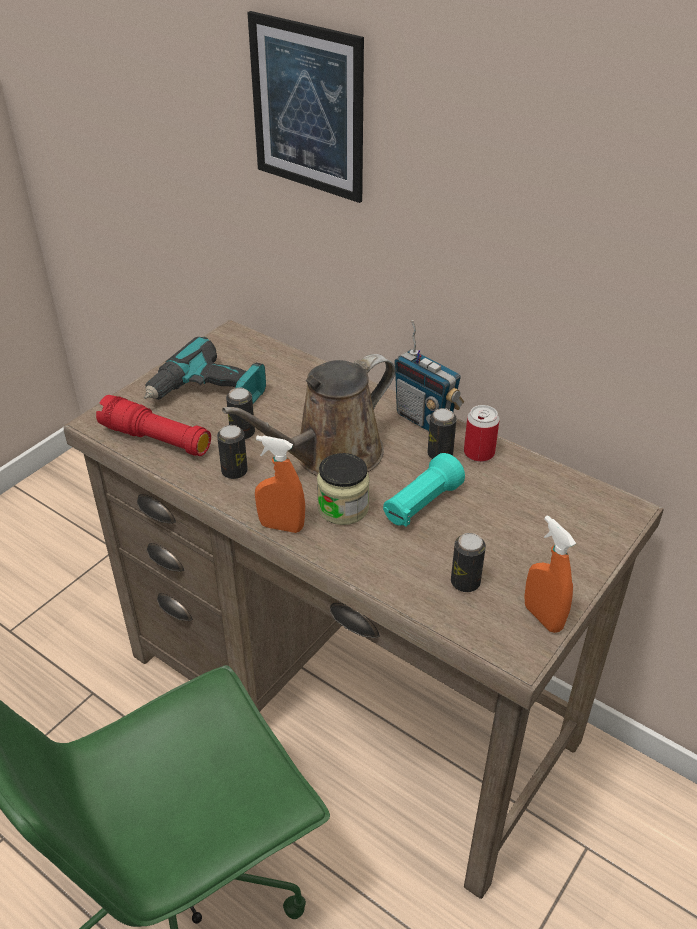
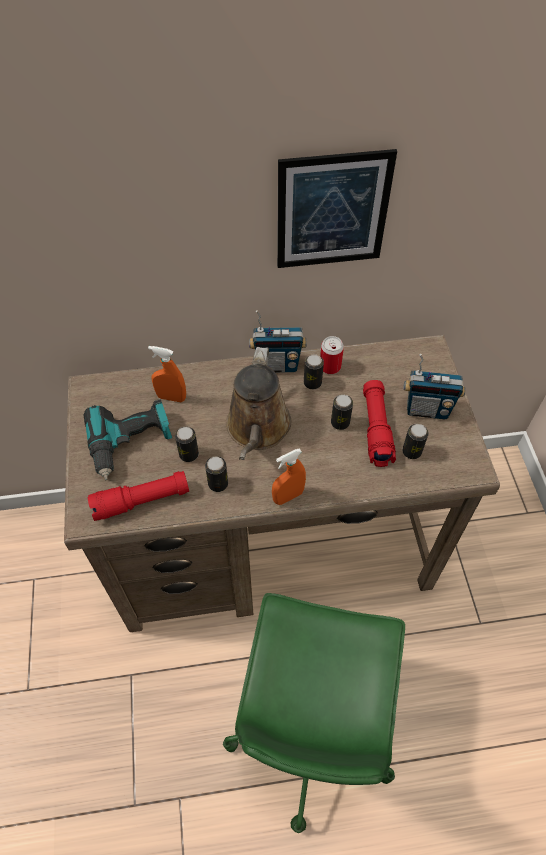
camera: 45 degrees left, 15 degrees up
picture [247,11,364,203] -> picture moved to [277,149,397,268]
jar [317,453,370,525] -> none
turquoise flashlight [383,453,465,526] -> can [331,395,353,430]
orange spray bottle [524,515,576,633] -> orange spray bottle moved to [148,346,186,402]
none -> red flashlight [363,380,396,467]
none -> radio [403,354,466,419]

